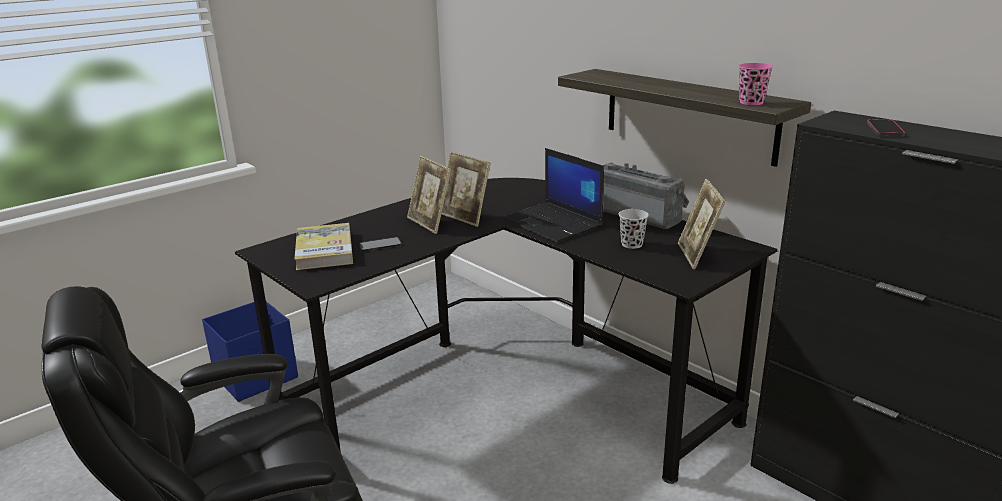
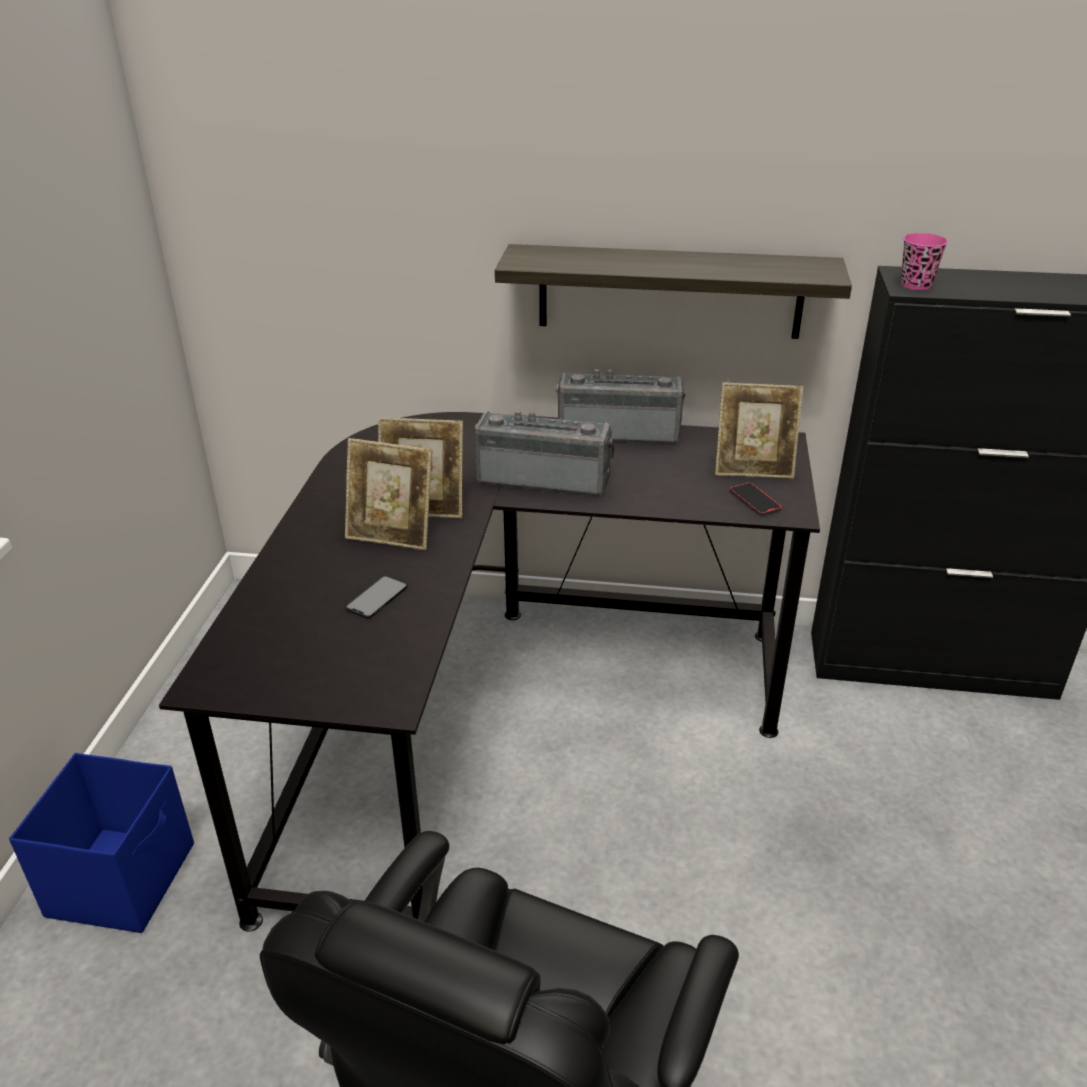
camera: 40 degrees left, 10 degrees up
book [294,223,353,270] -> none
laptop [501,148,604,242] -> radio [474,410,615,497]
black cup [619,209,649,249] -> none
picture frame [678,179,726,269] -> picture frame turned 45 degrees counterclockwise [715,382,803,479]
pink cup [738,63,773,105] -> pink cup moved to [901,233,948,290]
phone [867,119,905,136] -> phone moved to [730,482,782,516]

